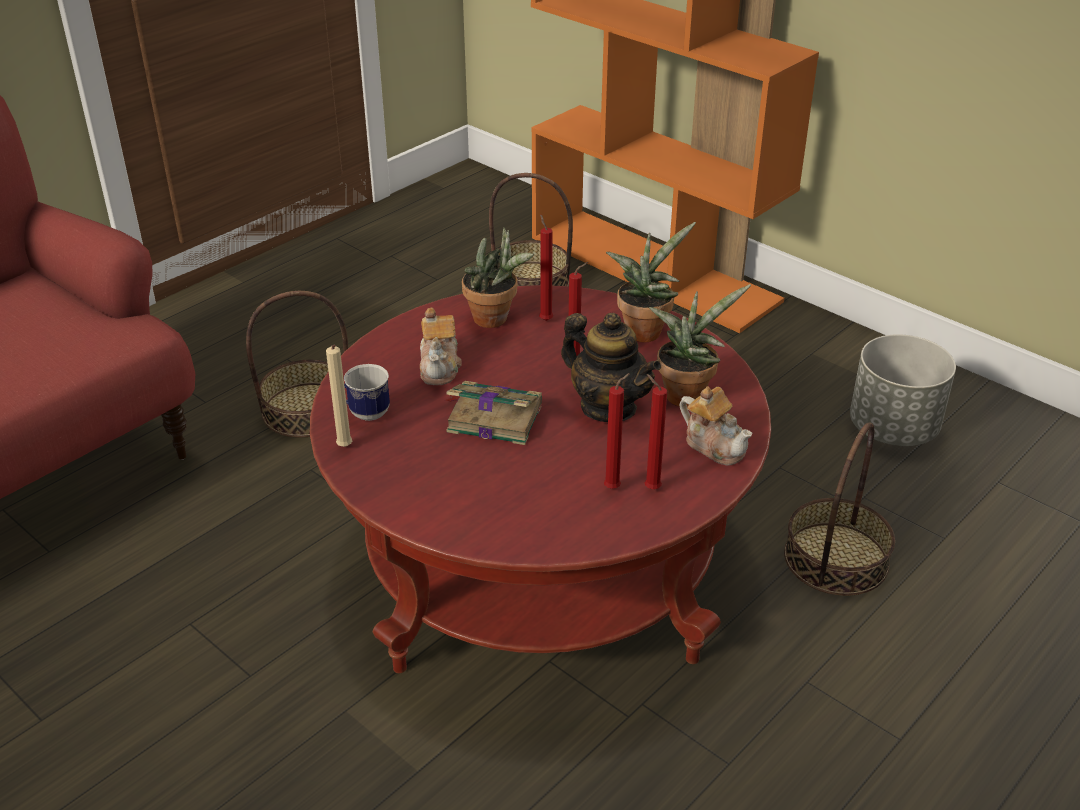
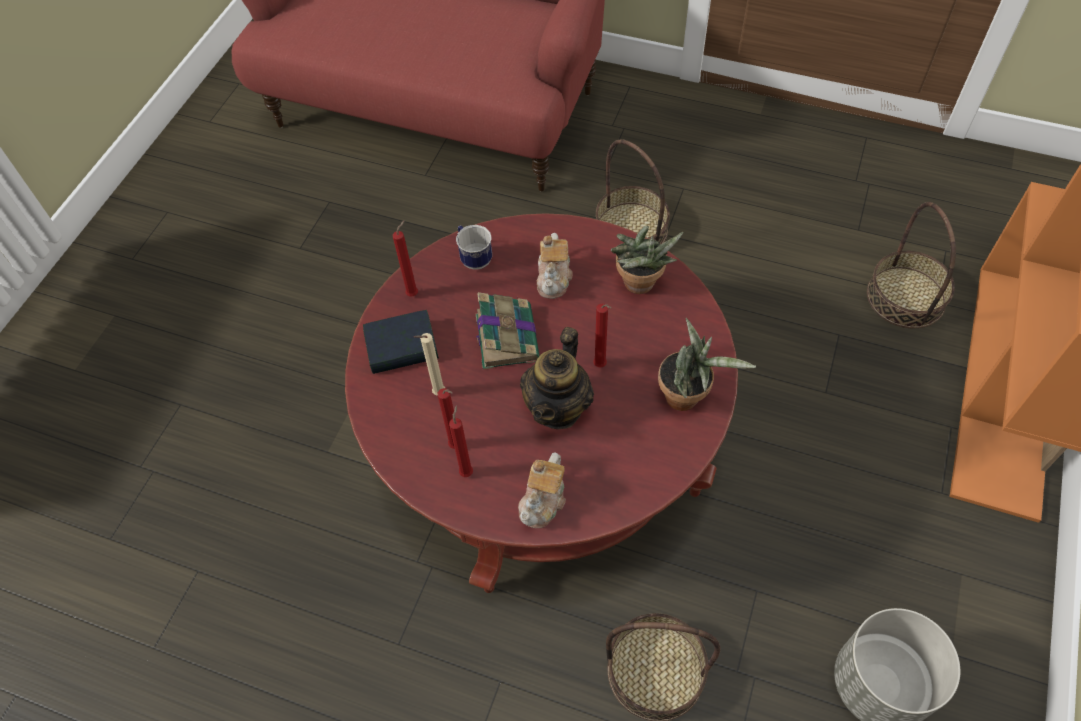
camera: 70 degrees right, 20 degrees up
beige candle [326,345,352,447] -> beige candle moved to [414,333,445,396]
teapot [420,307,462,385] -> teapot turned 60 degrees counterclockwise [537,233,573,299]
red candle [539,215,553,321] -> red candle moved to [393,220,418,296]
potted plant [649,284,751,407] -> none
none -> book [363,310,439,374]

